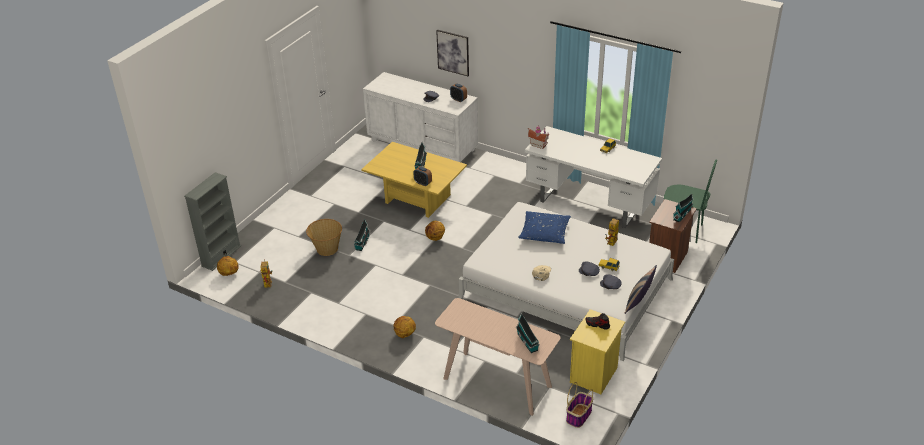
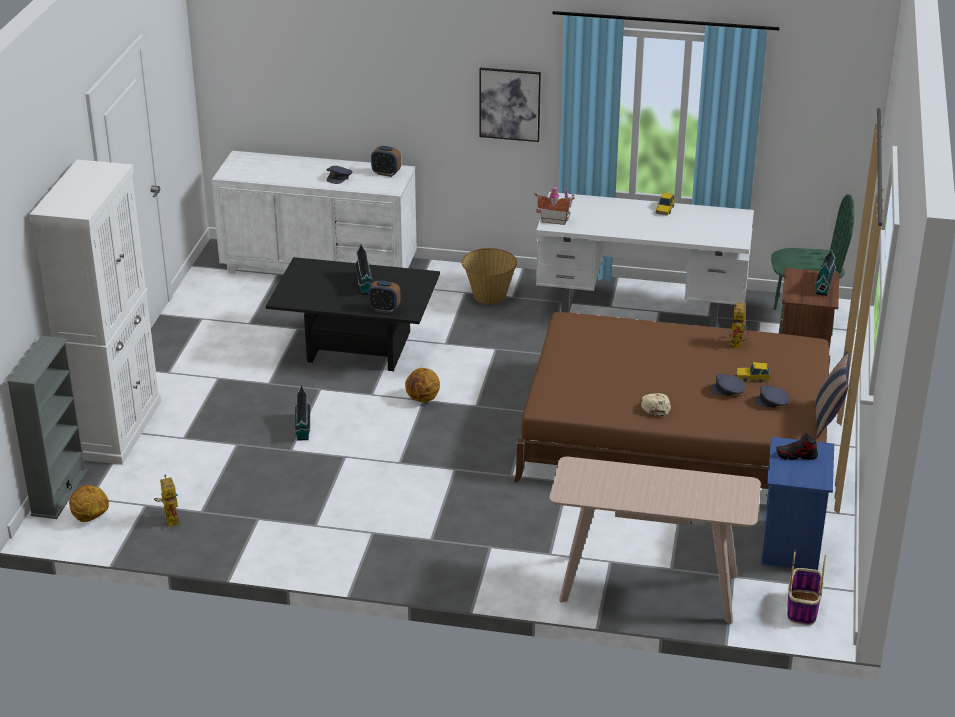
camera: 20 degrees left, 5 degrees down
basket [306,219,342,256] -> basket moved to [462,248,517,304]
yellow coffee table [361,142,467,218] -> black coffee table [266,257,440,371]
basketball [393,316,416,338] -> none
picture [436,29,469,76] -> picture moved to [479,68,541,142]
white bed [458,202,674,361] -> brown bed [513,312,831,489]
toy house [516,313,540,353] -> none
blue pillow [518,211,571,244] -> none
yellow nightstand [570,309,625,394] -> blue nightstand [761,437,834,570]
none -> white cabinet [30,160,161,465]

